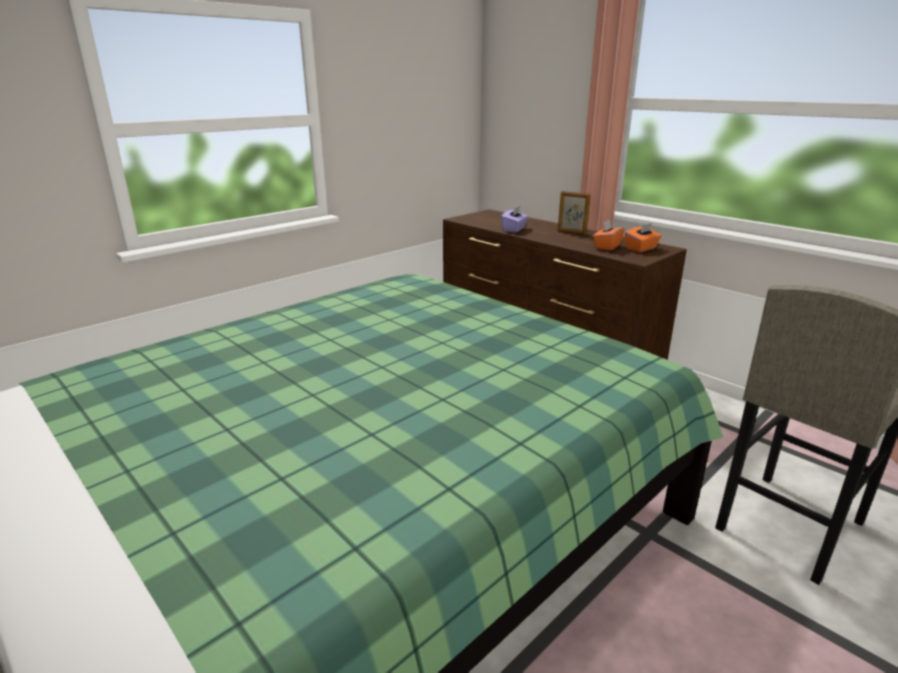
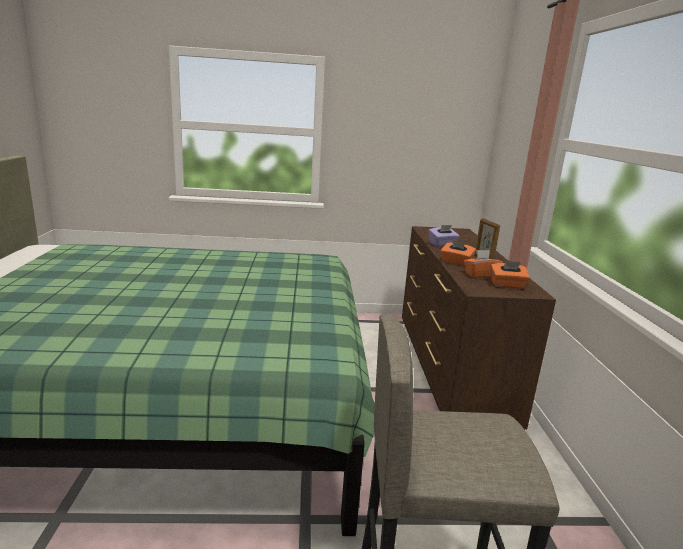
camera: 40 degrees right, 5 degrees down
none -> orange tissue box [441,239,476,267]

